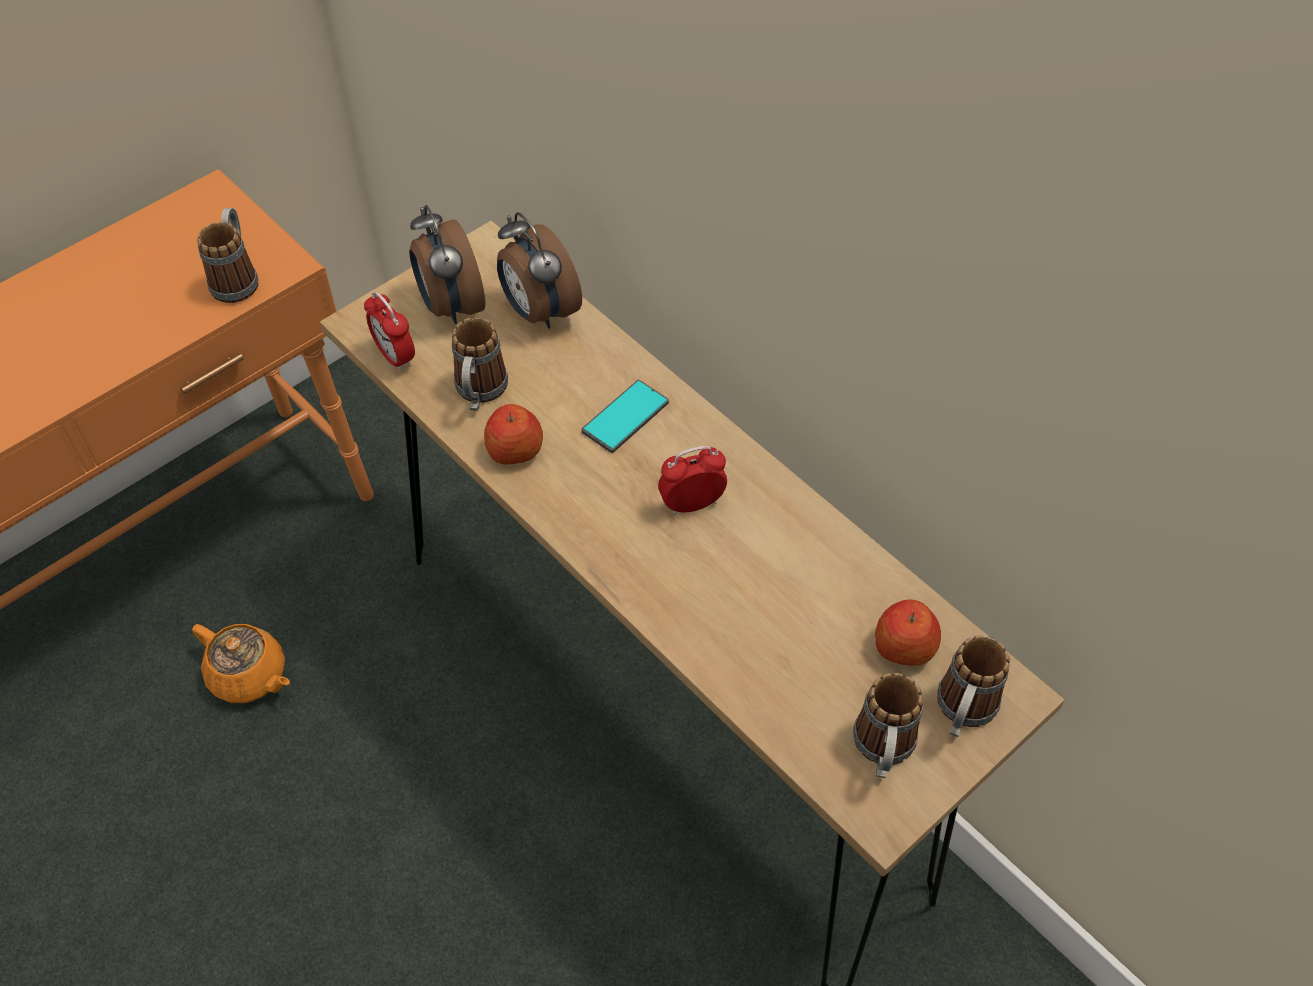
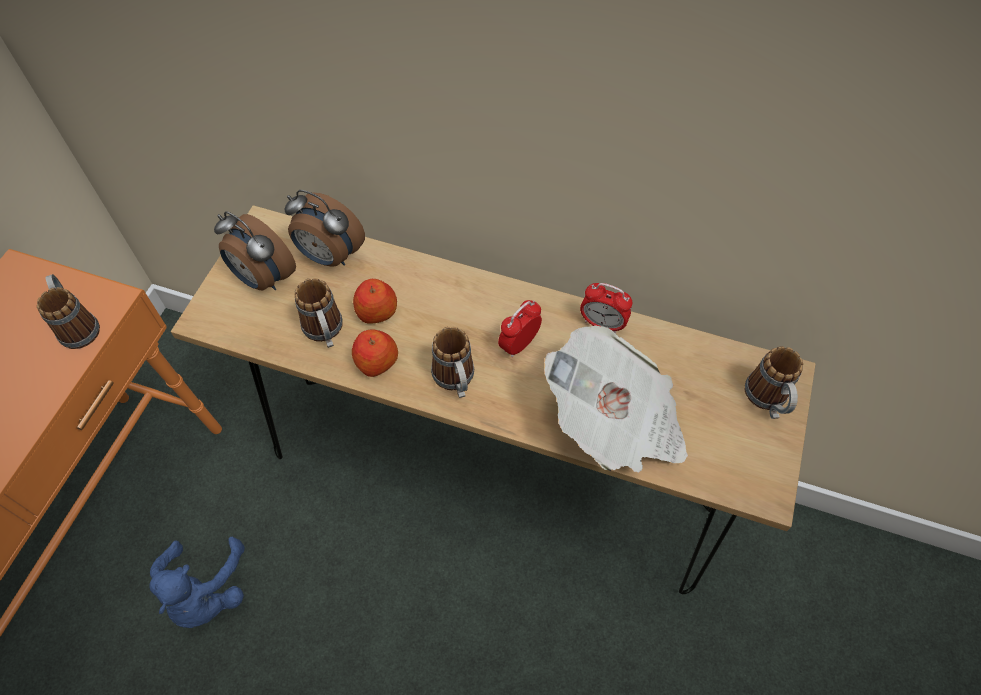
camera: 30 degrees left, 5 degrees up
orange teapot [192,624,290,703] -> blue plush toy [149,537,245,628]
alarm clock [364,292,415,371] -> alarm clock moved to [580,283,632,333]
phone [581,380,669,453] -> none
mug [853,673,923,778] -> mug moved to [431,327,474,398]
apple [875,599,941,666] -> apple moved to [353,279,397,324]
none -> newspaper [544,326,688,473]

